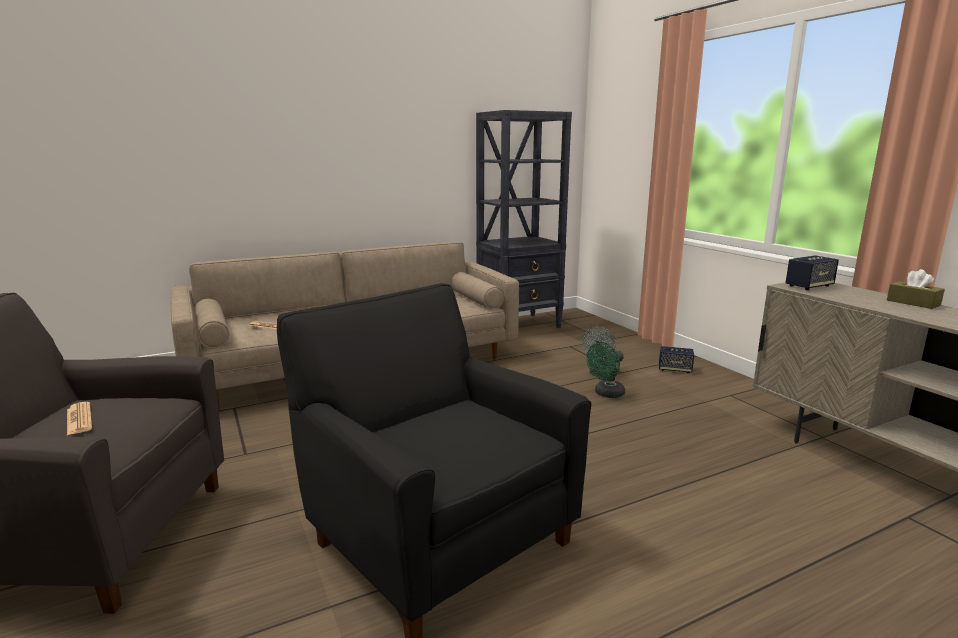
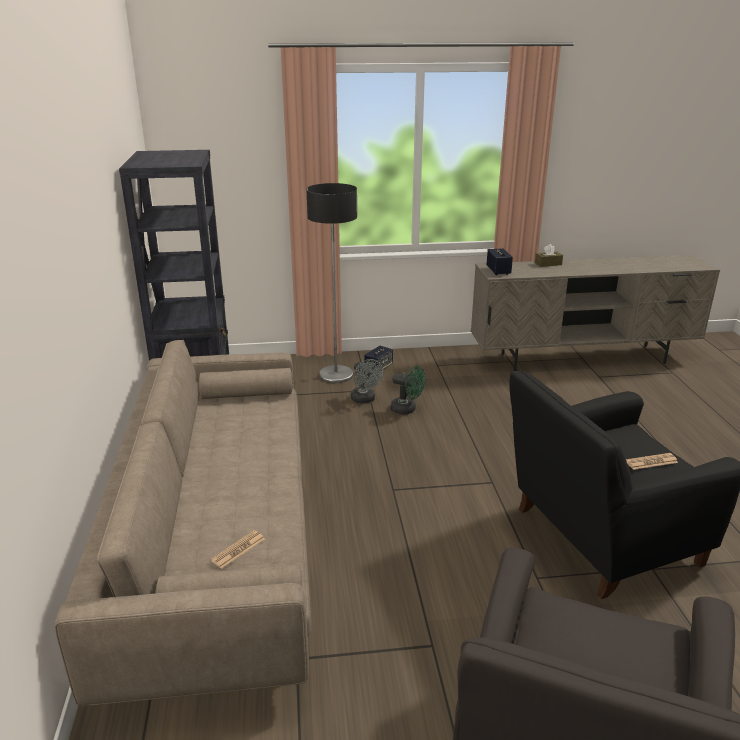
camera: 70 degrees left, 10 degrees up
newspaper [67,402,92,435] -> newspaper moved to [626,453,678,470]
green fan [587,342,625,398] -> green fan turned 45 degrees counterclockwise [390,366,425,415]
none -> floor lamp [306,183,357,383]

